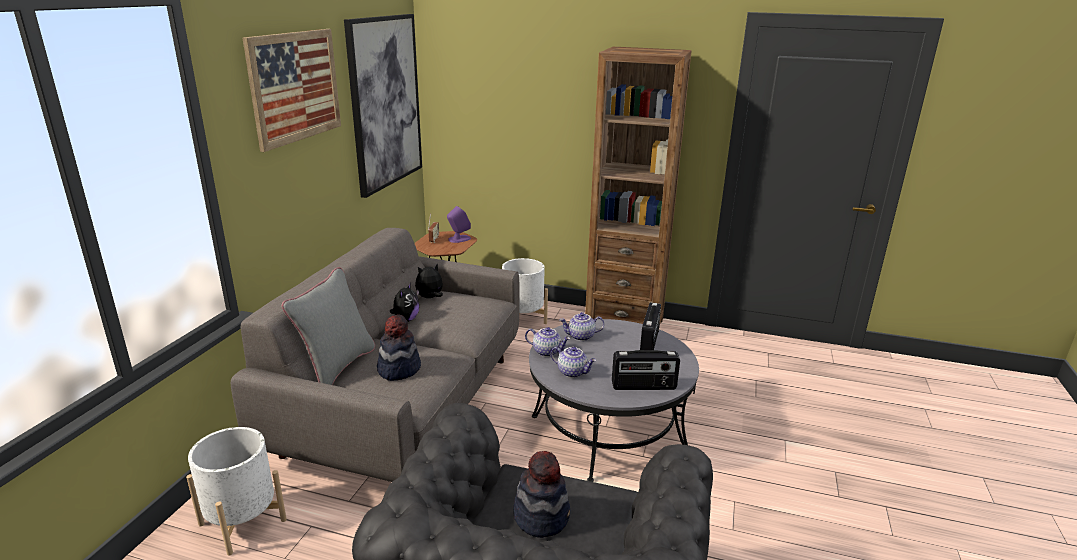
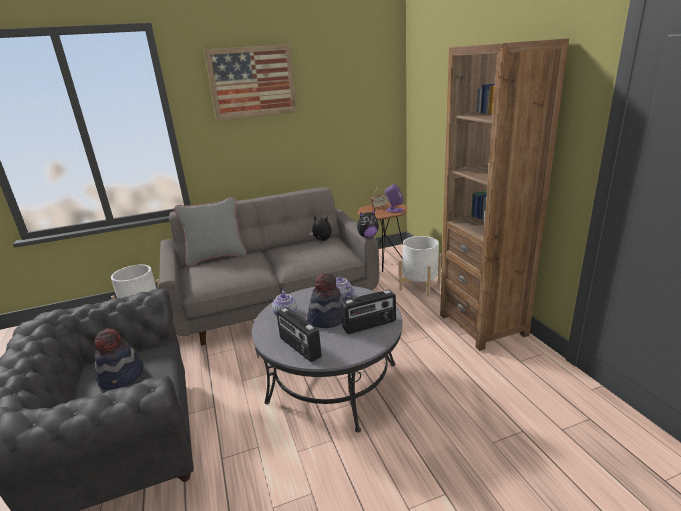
camera: 55 degrees right, 0 degrees up
picture [344,14,422,198] -> none
hat [377,315,421,381] -> hat moved to [307,273,344,328]
plush toy [390,282,419,322] -> plush toy moved to [357,210,379,238]
teapot [525,327,570,357] -> none

